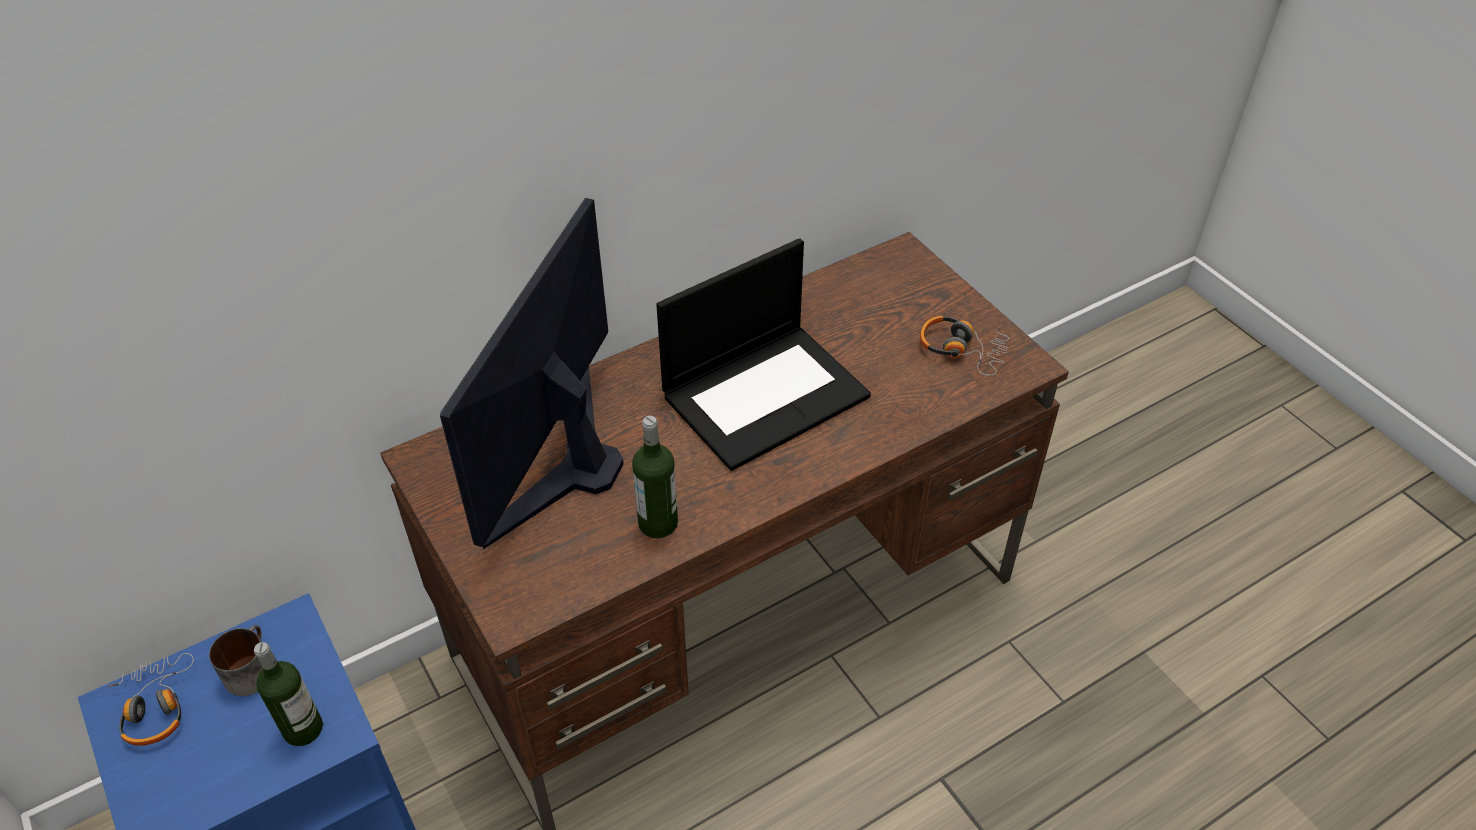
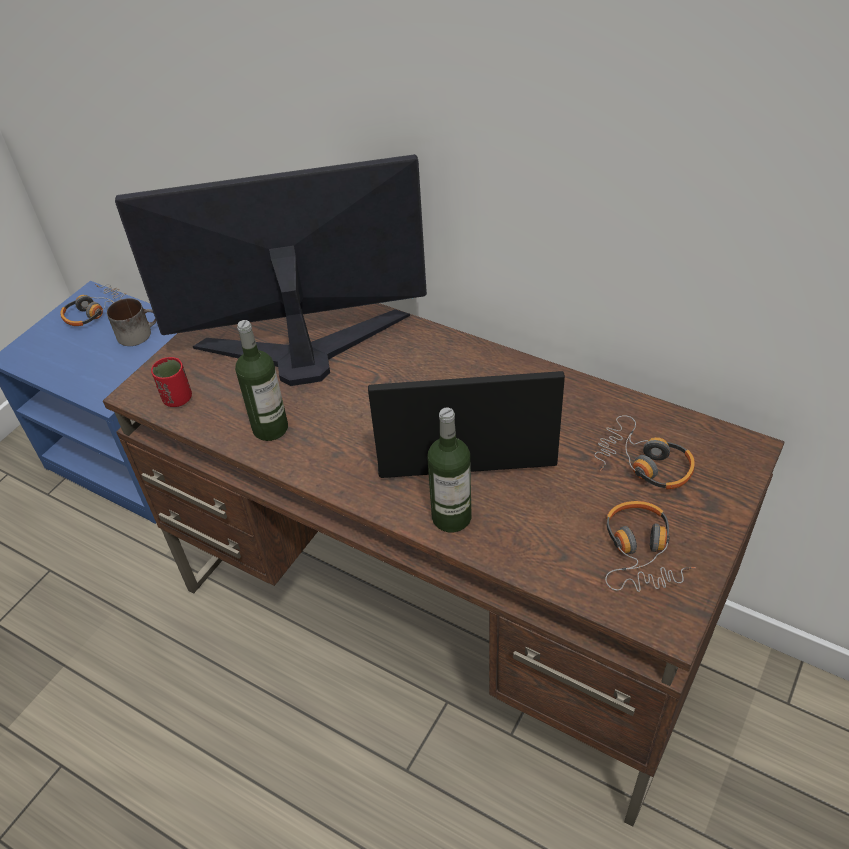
camera: 65 degrees right, 0 degrees up
bottle [254,642,323,746] -> bottle moved to [427,408,471,532]
laptop [656,238,871,471] -> laptop turned 150 degrees clockwise [368,371,565,478]
none -> red cup [151,357,192,407]
none -> headphones [594,415,695,489]

